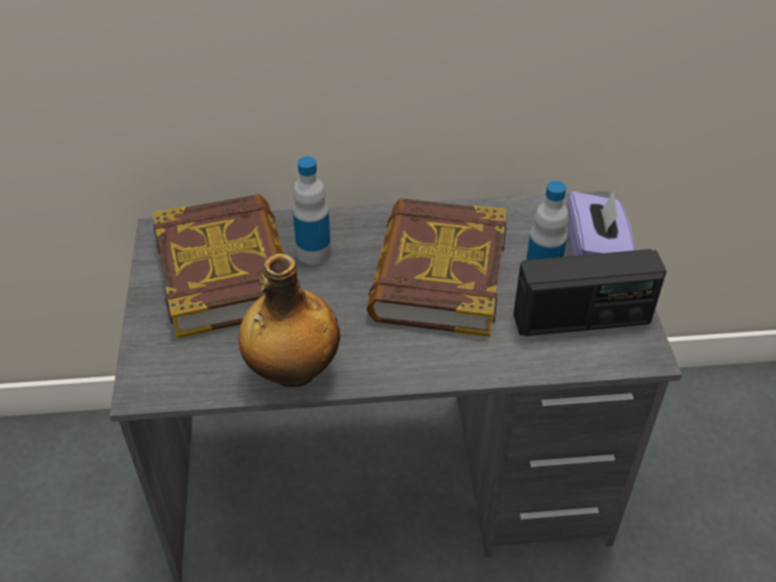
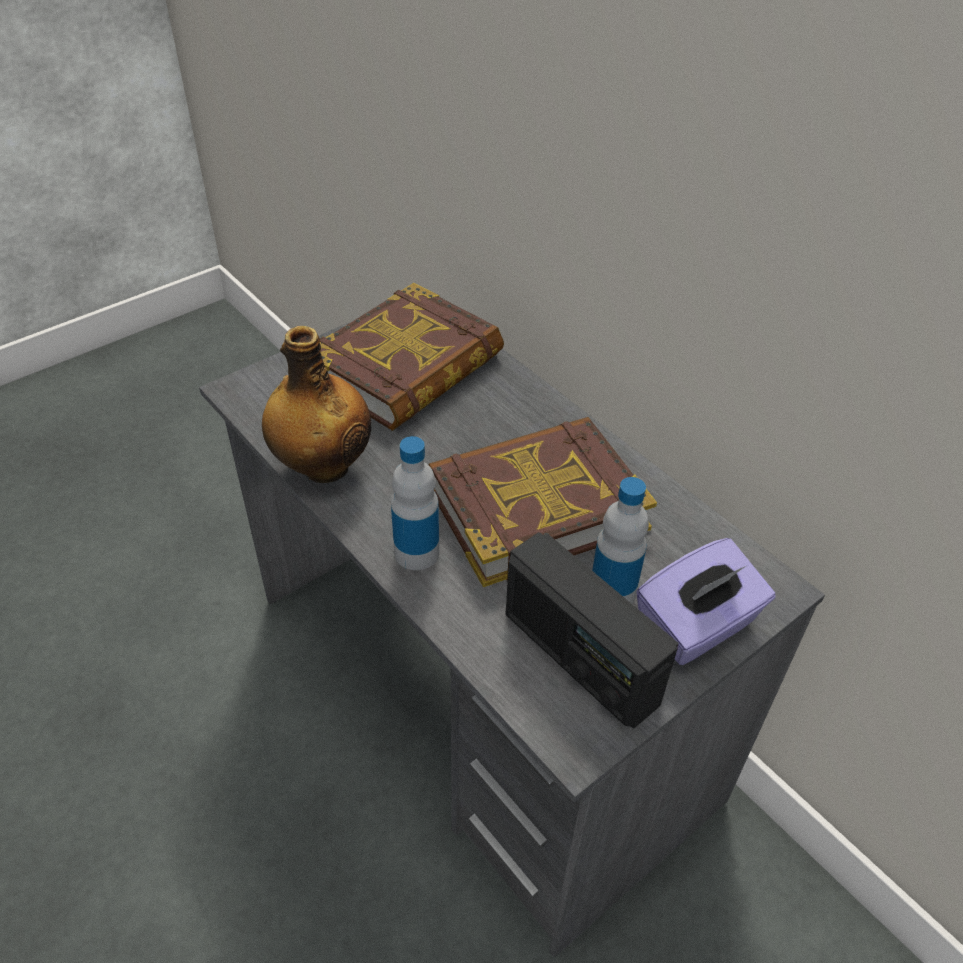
camera: 55 degrees right, 0 degrees up
bottle [293,156,331,265] -> bottle moved to [391,436,439,570]

